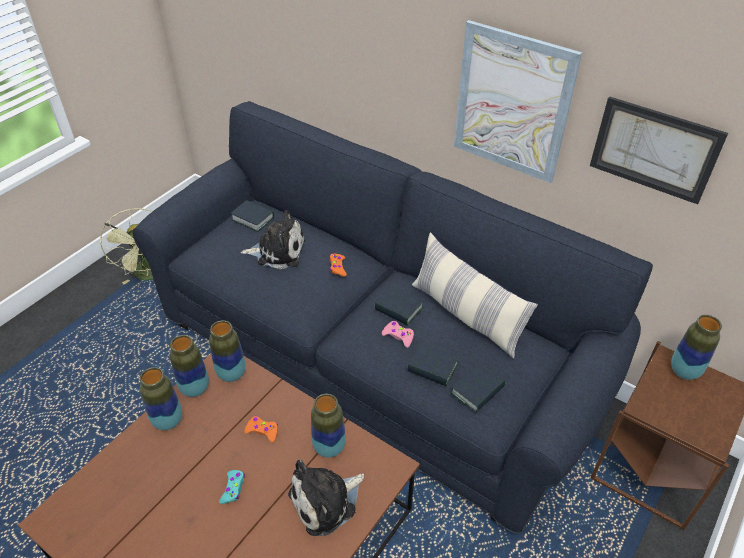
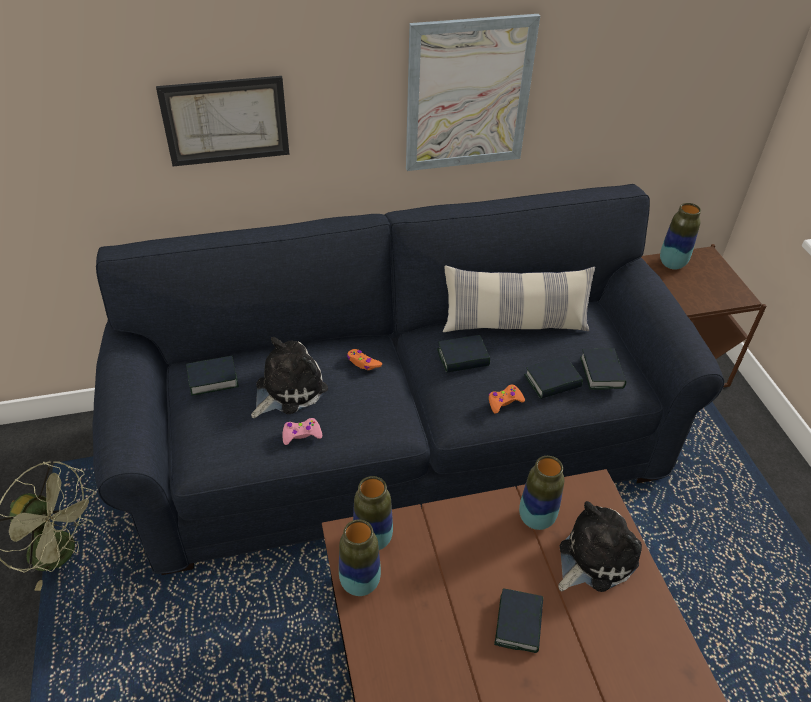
camera: 50 degrees left, 0 degrees up
vase [140,367,182,430] -> none
turquoise game controller [219,470,245,504] -> book [494,588,543,653]
orange game controller [244,416,278,442] -> orange game controller moved to [488,384,525,414]
plush toy [288,460,364,536] -> plush toy turned 135 degrees counterclockwise [558,501,642,592]
pink game controller [382,321,414,348] -> pink game controller moved to [283,418,322,445]
picture [590,96,728,204] -> picture moved to [156,76,290,166]

